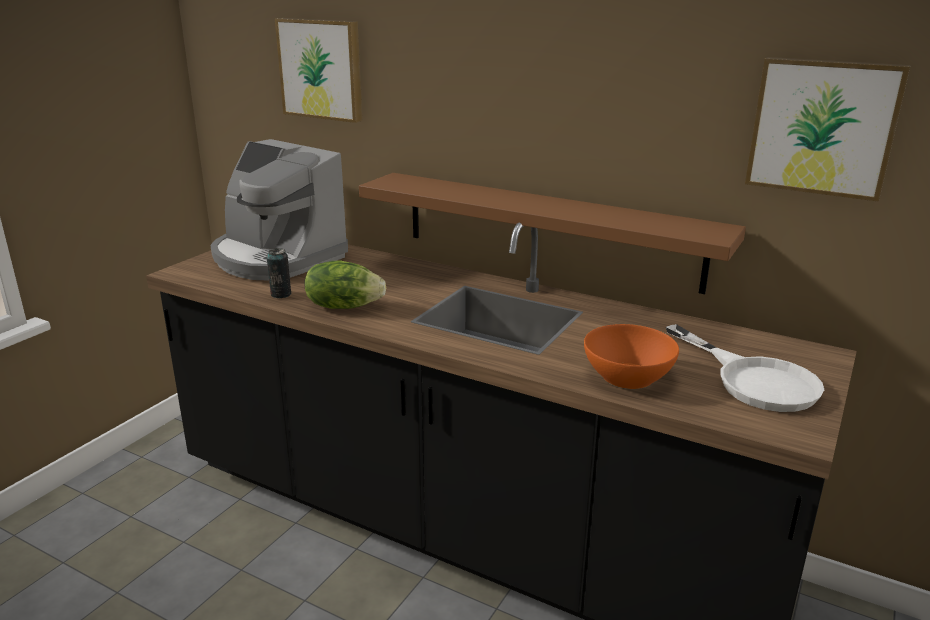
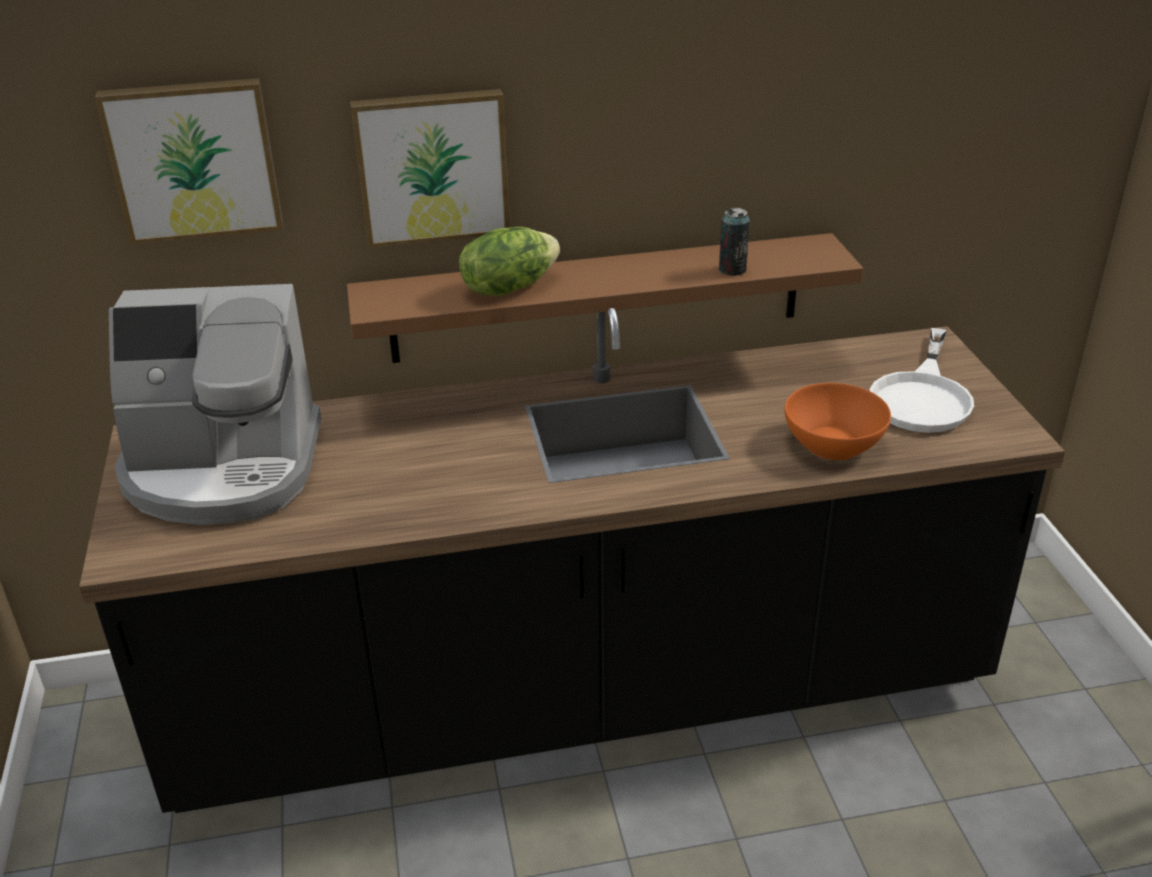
camera: 40 degrees left, 10 degrees up
can [267,248,291,298] -> can moved to [718,208,750,276]
lettuce [305,260,386,309] -> lettuce moved to [459,227,560,296]
white frying pan [666,324,824,412] -> white frying pan turned 90 degrees clockwise [870,328,974,433]
picture [745,57,911,202] -> picture moved to [350,89,510,248]

